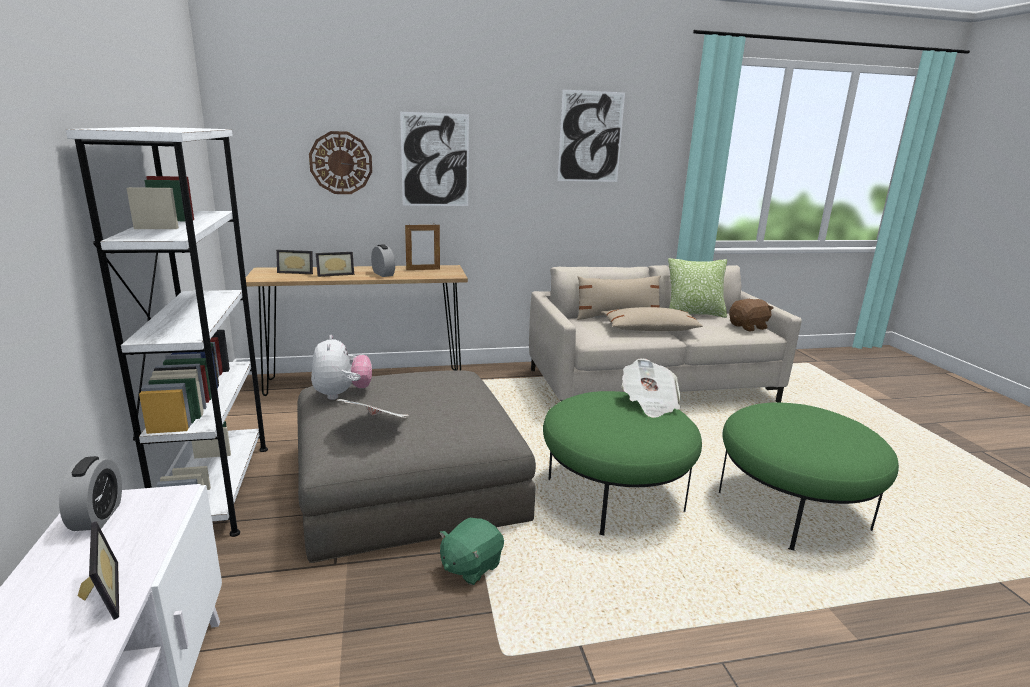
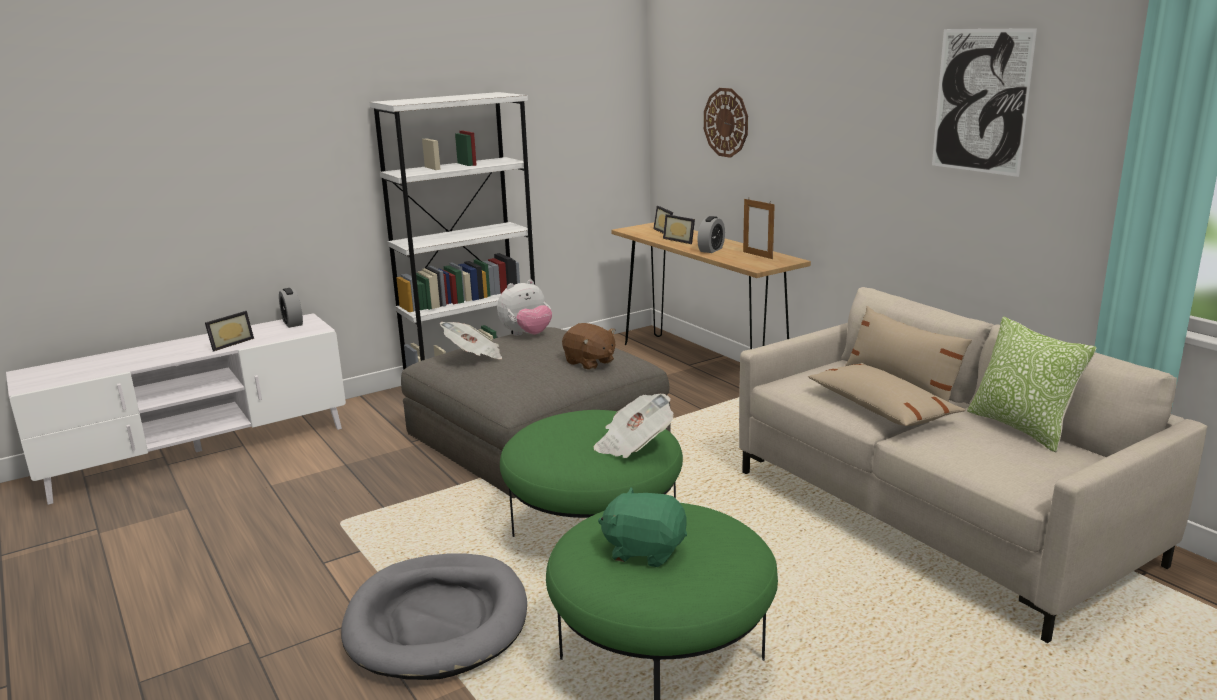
camera: 70 degrees right, 0 degrees up
alarm clock [59,456,122,531] -> alarm clock turned 90 degrees clockwise [279,288,303,328]
picture [400,112,469,206] -> none
green plush toy [439,518,504,585] -> green plush toy moved to [598,487,687,567]
brown plush toy [729,298,774,331] -> brown plush toy moved to [562,323,616,370]
none -> grey dog bed [341,553,527,680]

